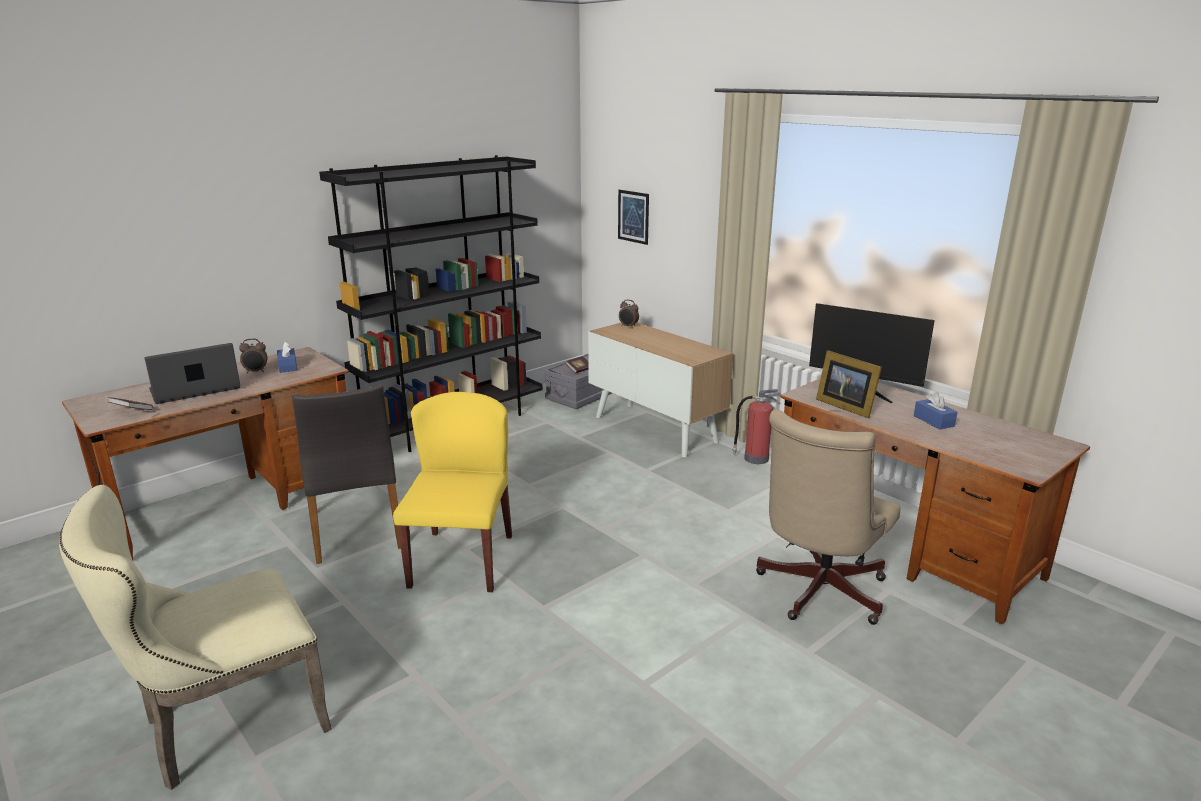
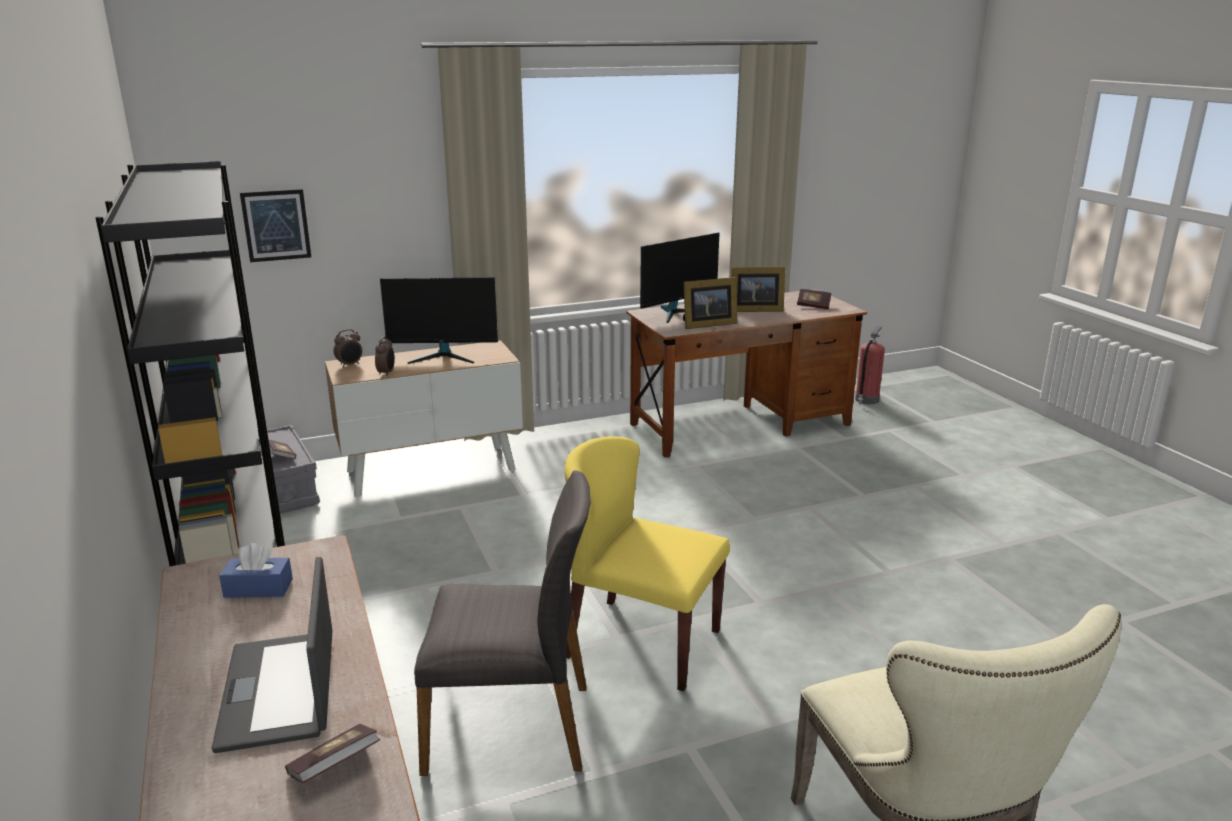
camera: 70 degrees left, 0 degrees up
alarm clock [239,339,268,373] -> alarm clock moved to [375,336,395,376]
fire extinguisher [732,389,778,464] -> fire extinguisher moved to [855,326,885,405]
beige office chair [756,409,900,625] -> none
blue tissue box [914,392,958,430] -> picture frame [731,267,785,312]
none -> monitor [380,278,498,364]
none -> book [797,289,831,309]

